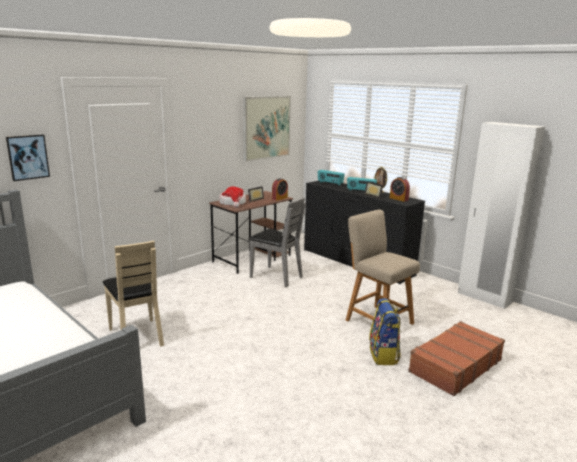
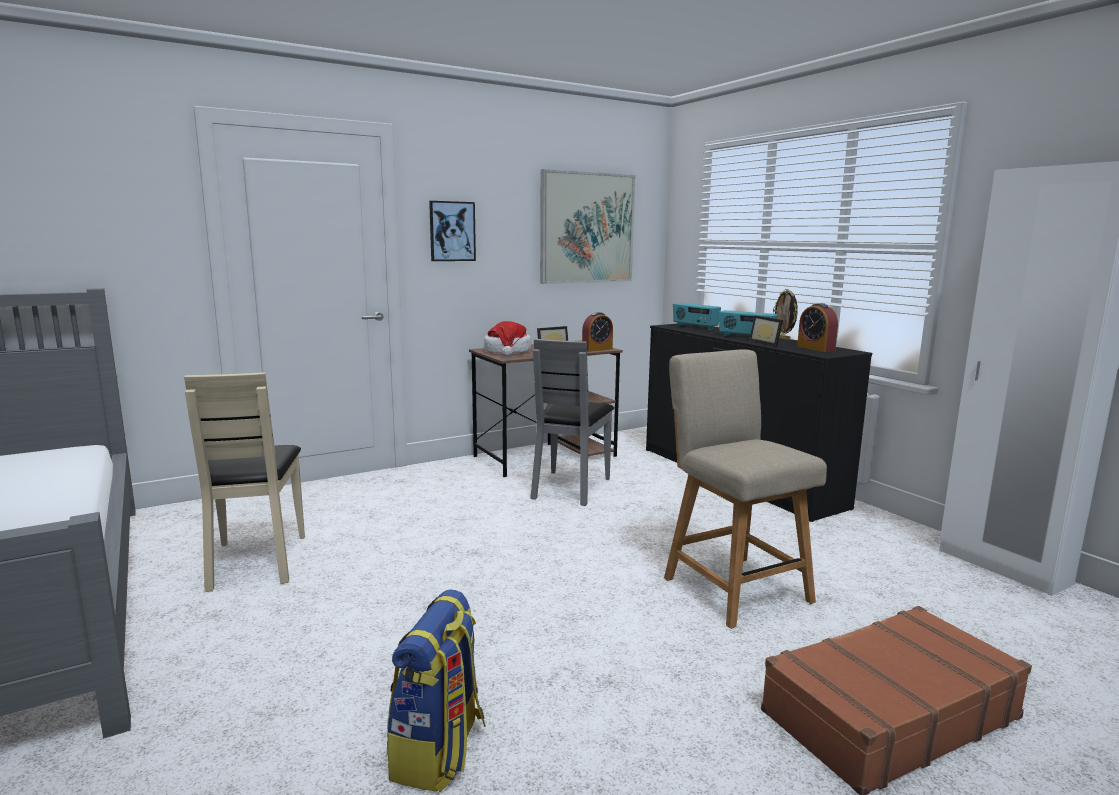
camera: 15 degrees right, 5 degrees down
picture [6,134,50,181] -> picture moved to [429,201,476,261]
grey chair [248,197,306,287] -> grey chair turned 60 degrees clockwise [531,339,614,506]
backpack [369,298,400,365] -> backpack moved to [387,589,486,792]

